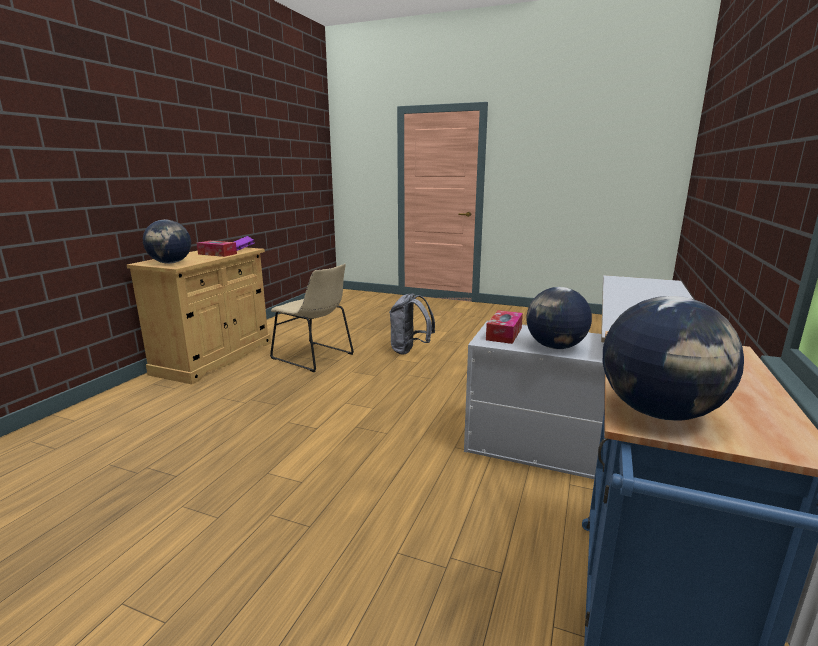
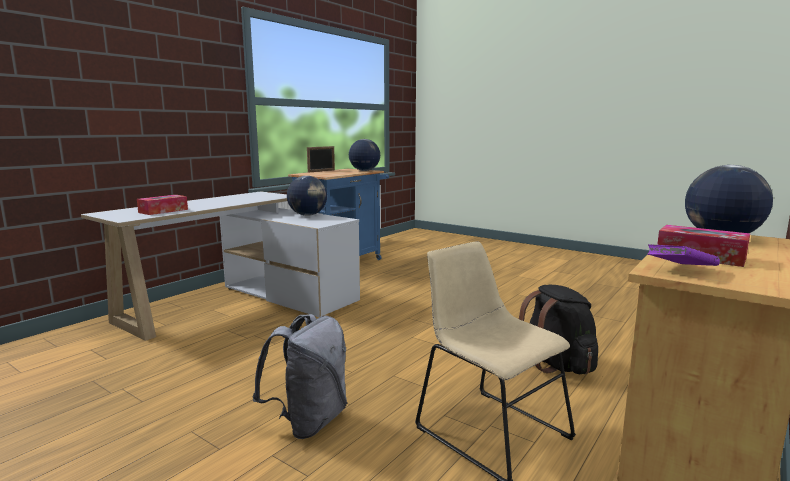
camera: 165 degrees left, 5 degrees down
tissue box [486,310,523,344] -> tissue box moved to [137,195,188,215]
none -> picture frame [307,146,335,173]
none -> black backpack [519,285,598,374]

